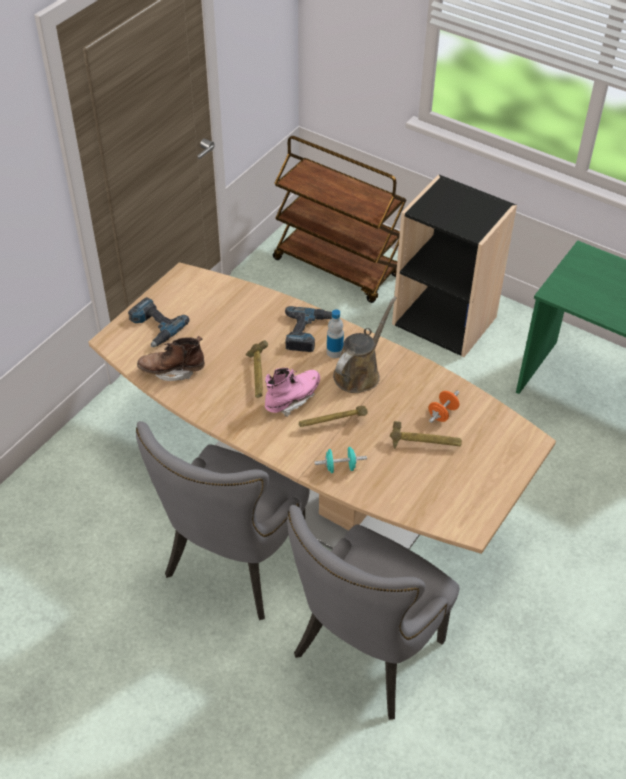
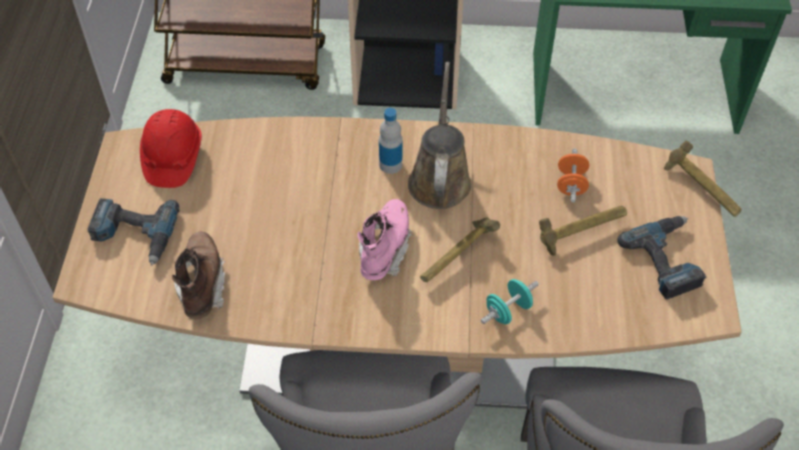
camera: 30 degrees left, 5 degrees up
brown boot [137,336,205,381] -> brown boot turned 120 degrees clockwise [172,231,225,319]
hammer [246,340,268,398] -> hammer moved to [664,140,742,217]
power drill [285,306,332,352] -> power drill moved to [617,216,706,299]
none -> red hard hat [140,109,202,188]

